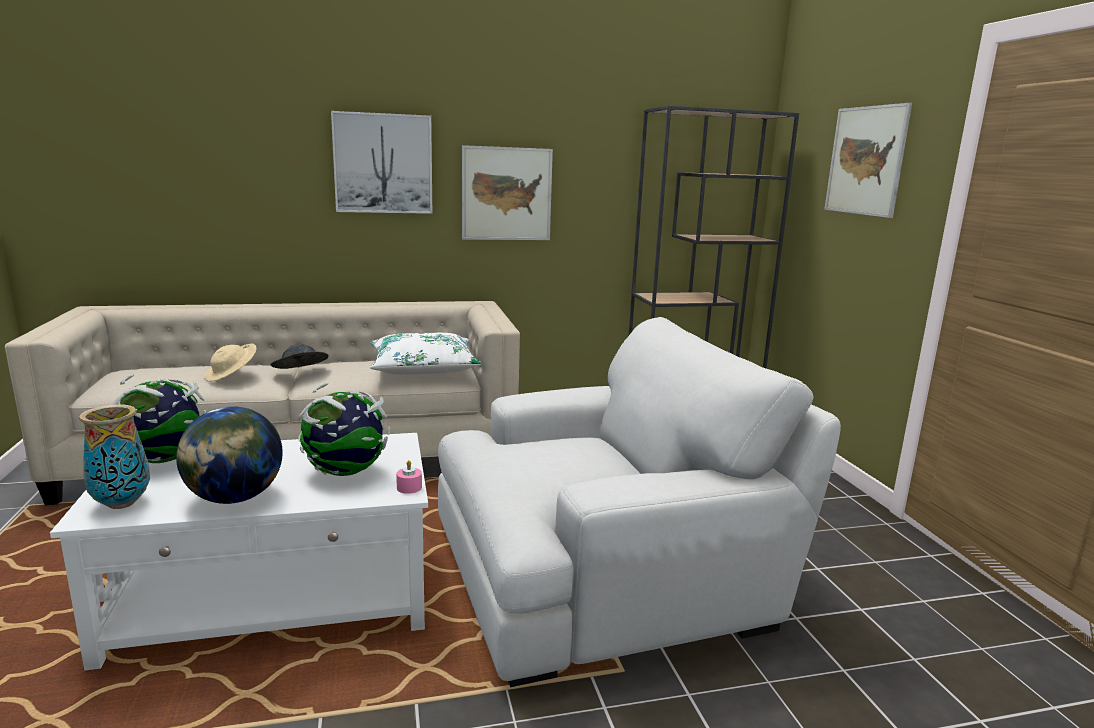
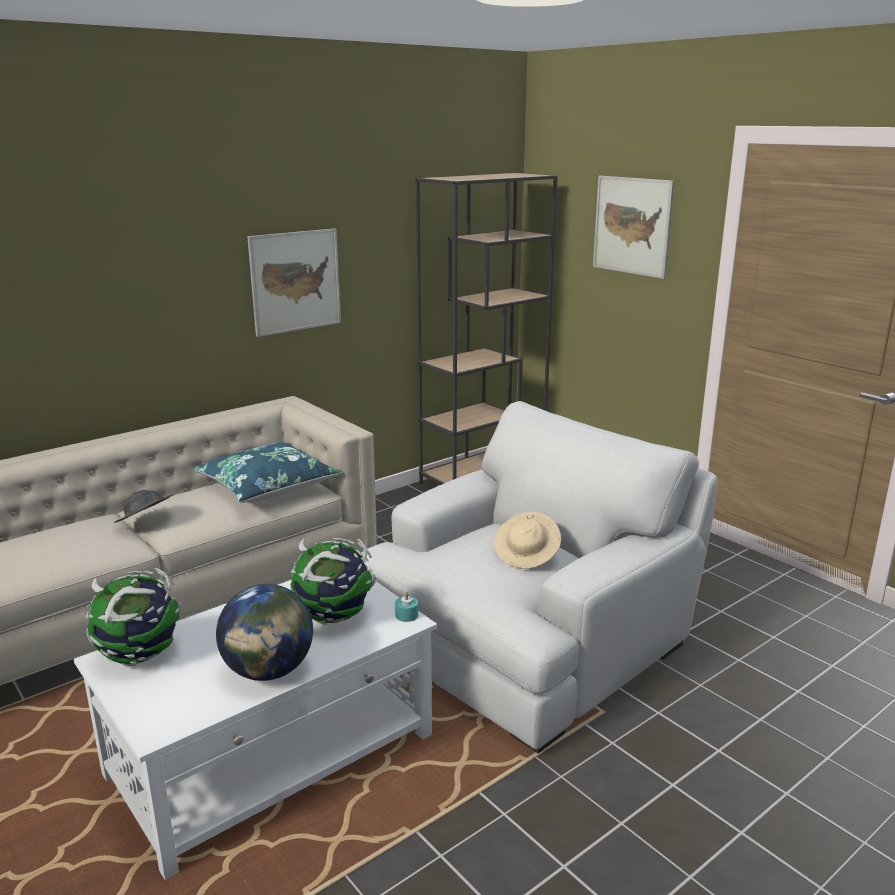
camera: 25 degrees left, 5 degrees up
vase [79,405,150,509] -> none
beige hat [204,344,256,382] -> beige hat moved to [494,512,561,569]
picture [331,111,432,214] -> none
white pillow [370,333,482,374] -> blue pillow [193,442,341,503]
pink candle [396,460,422,494] -> turquoise candle [395,591,418,622]

